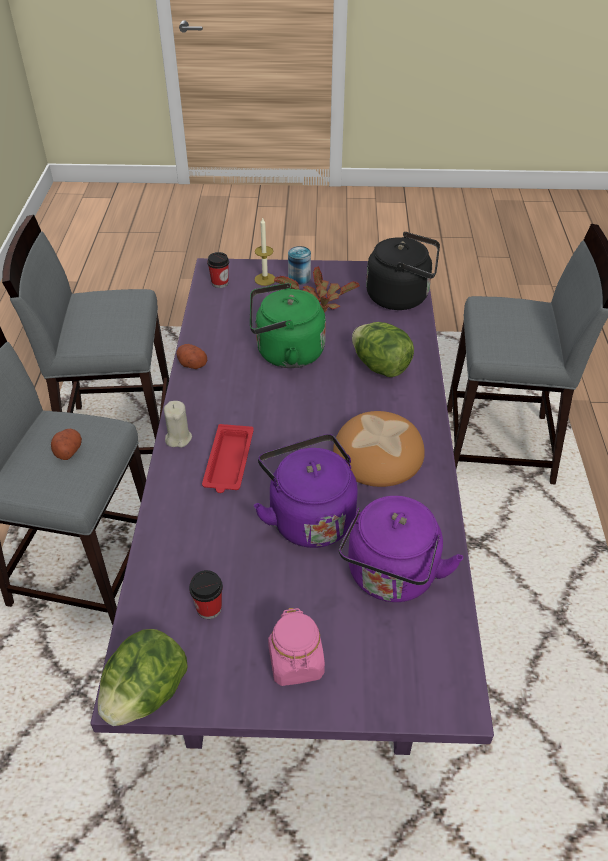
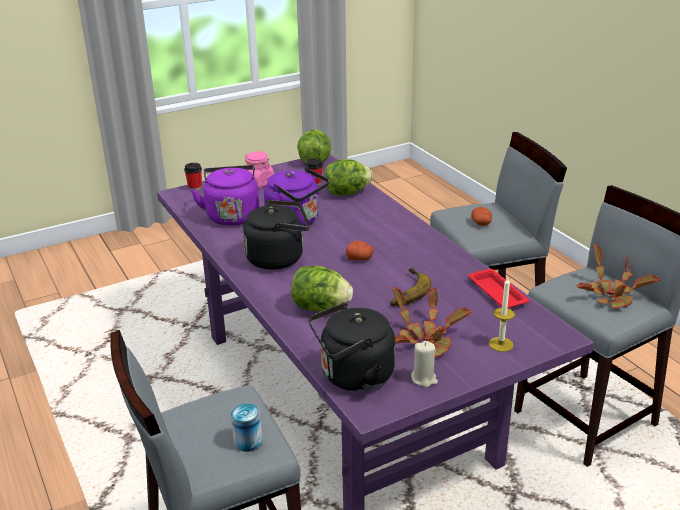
camera: 150 degrees right, 15 degrees down
beige candle [164,401,192,447] -> beige candle moved to [411,341,438,387]
potato [176,344,207,369] -> potato moved to [346,241,374,260]
red tray [202,424,254,493] -> red tray moved to [468,269,530,308]
cup [207,252,229,288] -> cup moved to [184,163,202,191]
green kettle [250,283,326,368] -> banana [390,267,431,306]
can [288,246,311,285] -> can moved to [231,403,262,452]
bread [333,411,425,487] -> black kettle [243,200,310,270]
none -> lettuce [324,159,373,196]
none -> potted plant [576,244,660,309]

